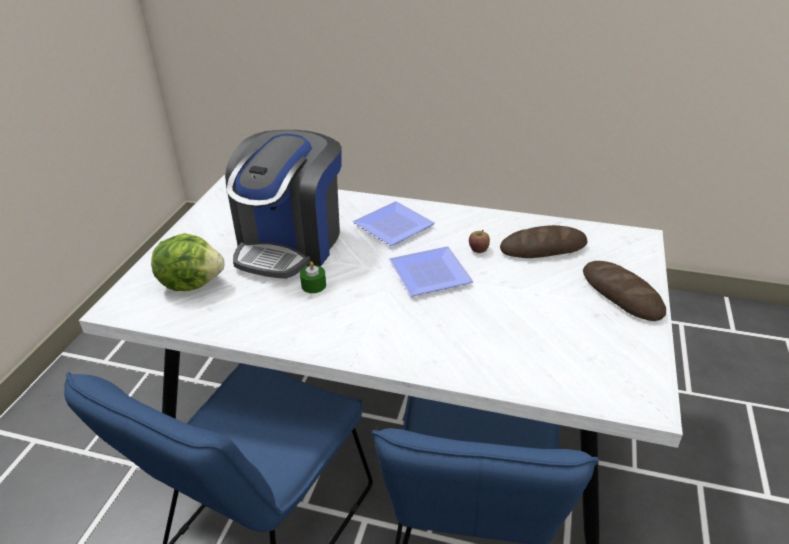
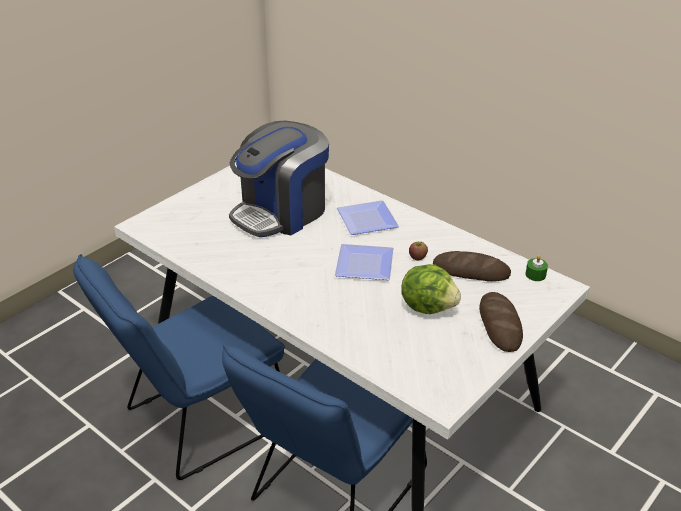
camera: 25 degrees right, 0 degrees up
lettuce [151,233,224,291] -> lettuce moved to [401,264,461,314]
green candle [300,261,326,293] -> green candle moved to [526,255,548,281]

